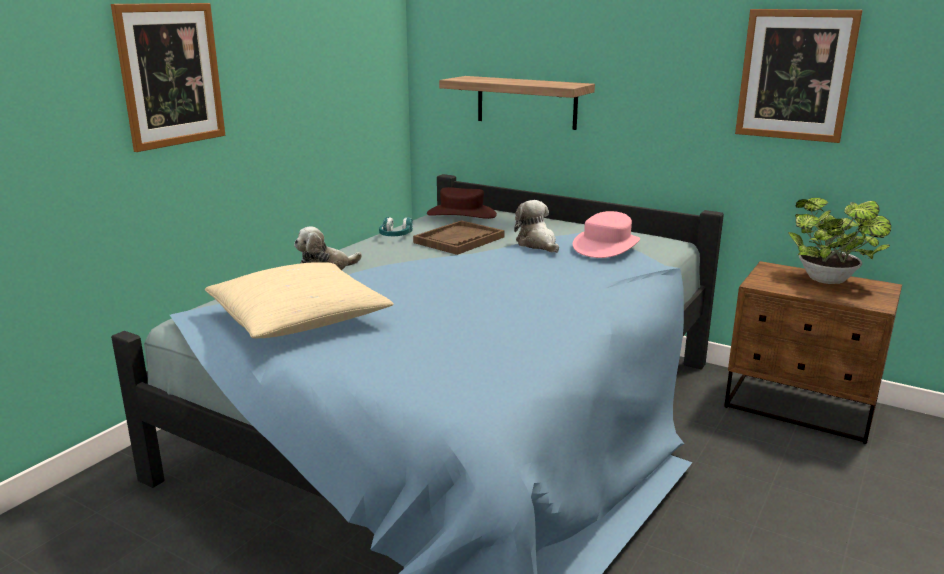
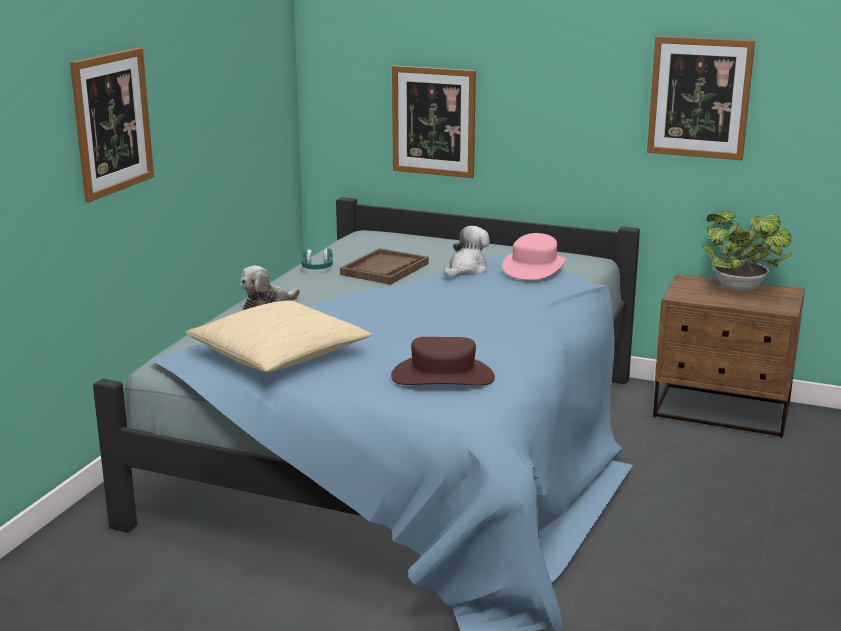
camera: 10 degrees left, 0 degrees up
brown hat [427,187,497,219] -> brown hat moved to [391,337,495,386]
shelf [439,76,595,130] -> picture [392,65,476,178]
plush toy [514,200,559,253] -> plush toy turned 75 degrees clockwise [444,226,490,277]

